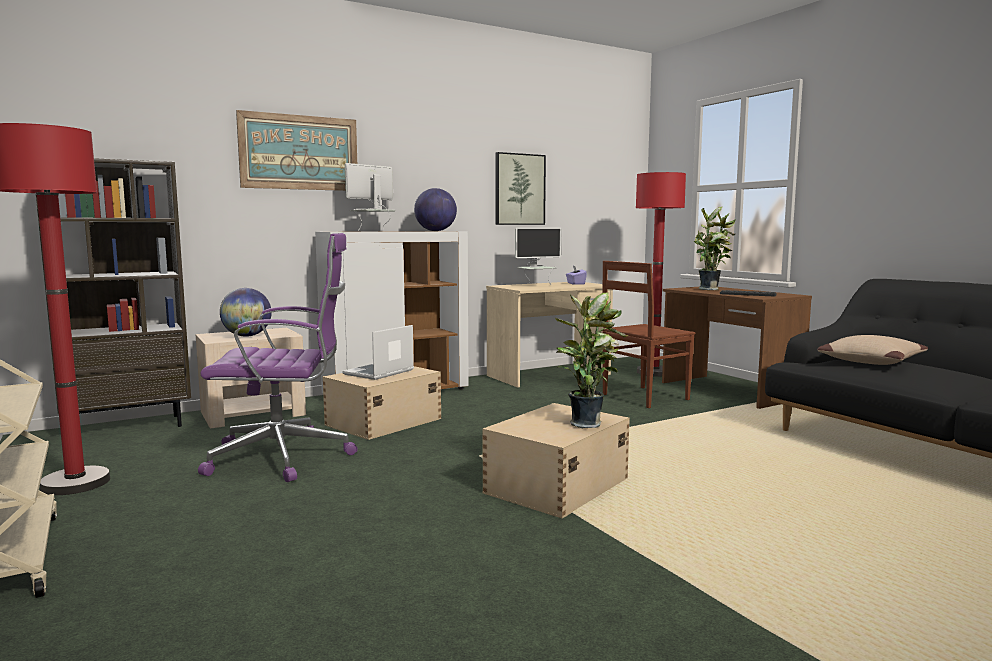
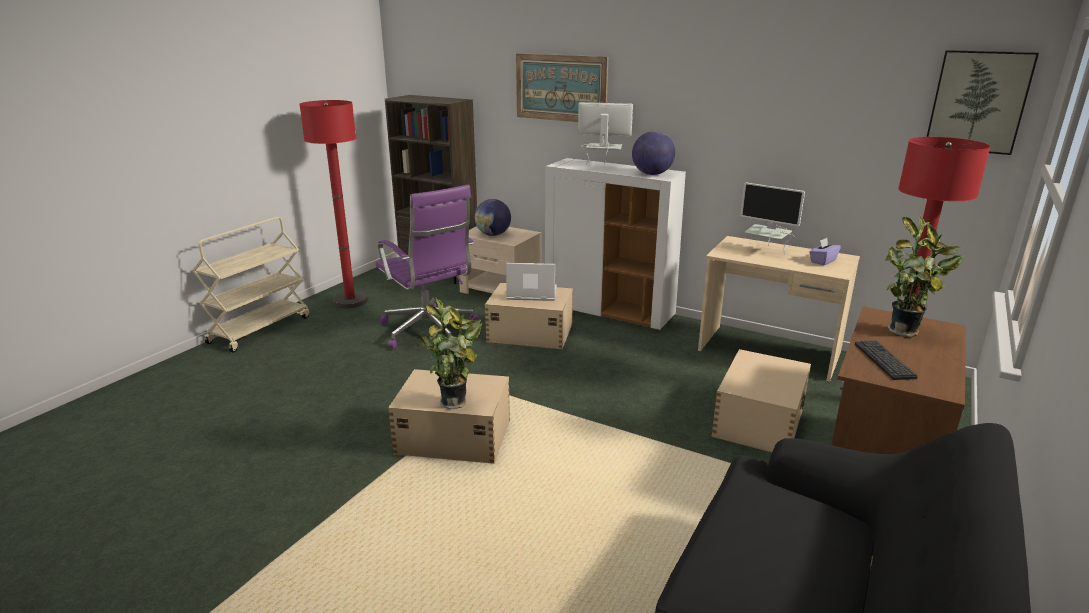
camera: 60 degrees right, 15 degrees up
picture [496,152,546,225] -> picture moved to [927,50,1039,155]
brown chair [602,261,695,408] -> beige storage box [712,349,811,452]
beige pillow [817,335,928,365] -> none

